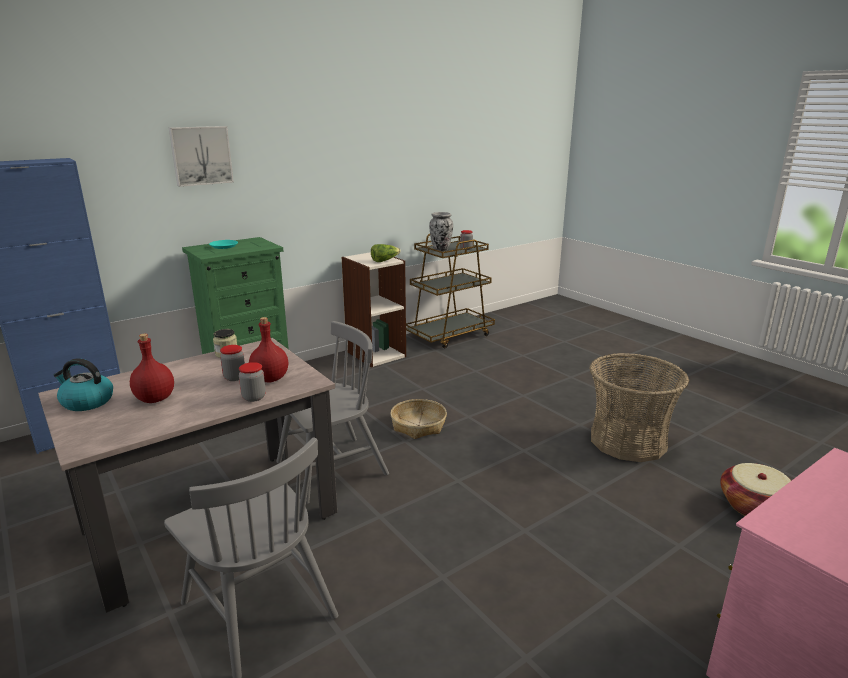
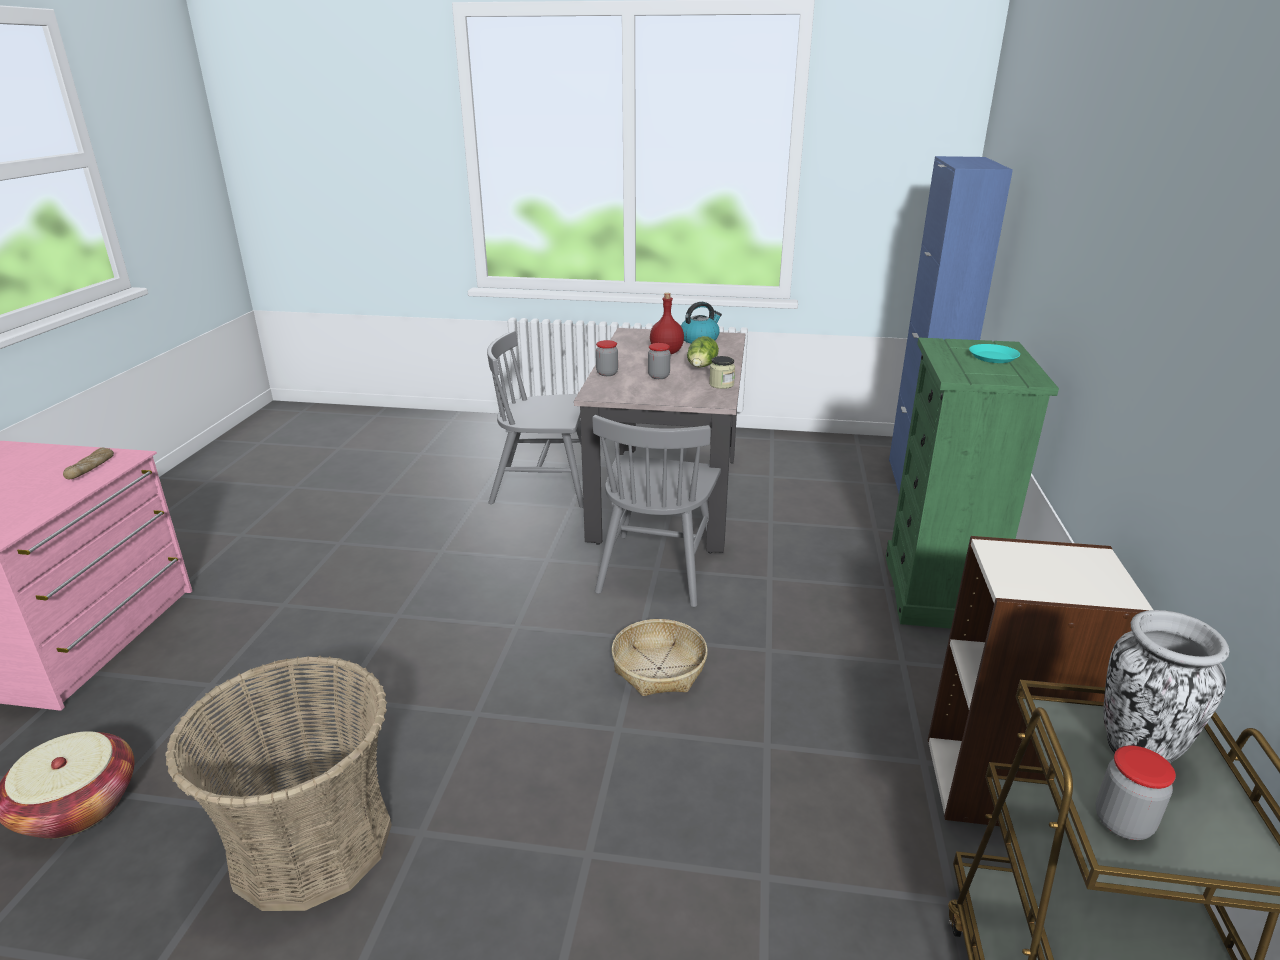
camera: 135 degrees right, 5 degrees up
picture [169,126,234,187] -> none
red bottle [249,317,288,382] -> none
lettuce [371,244,401,262] -> lettuce moved to [687,336,719,367]
none -> bread [63,448,114,479]

